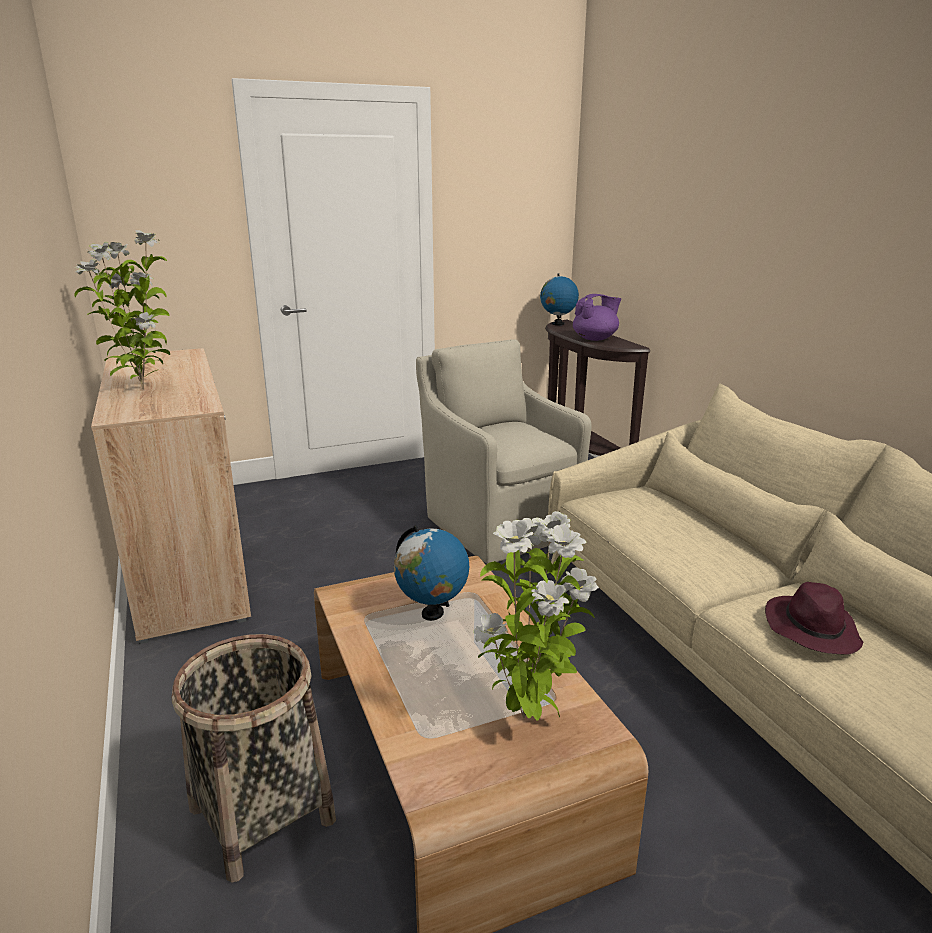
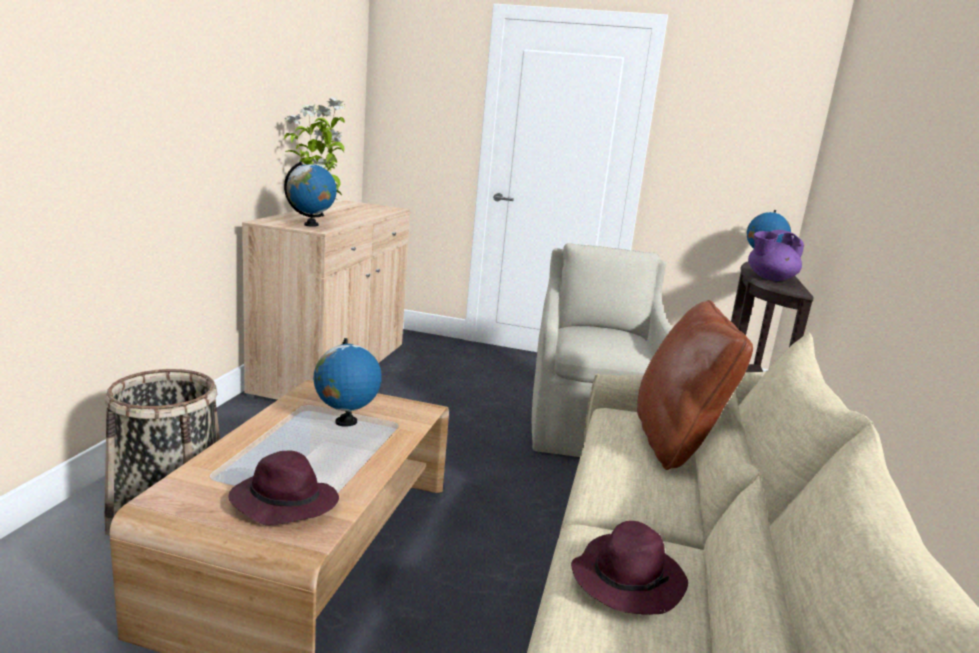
camera: 35 degrees right, 5 degrees down
potted plant [473,511,599,721] -> purple hat [228,450,339,526]
purple teapot [573,294,621,341] -> purple teapot turned 150 degrees clockwise [748,230,804,281]
none -> globe [284,161,337,227]
none -> brown pillow [637,300,753,470]

